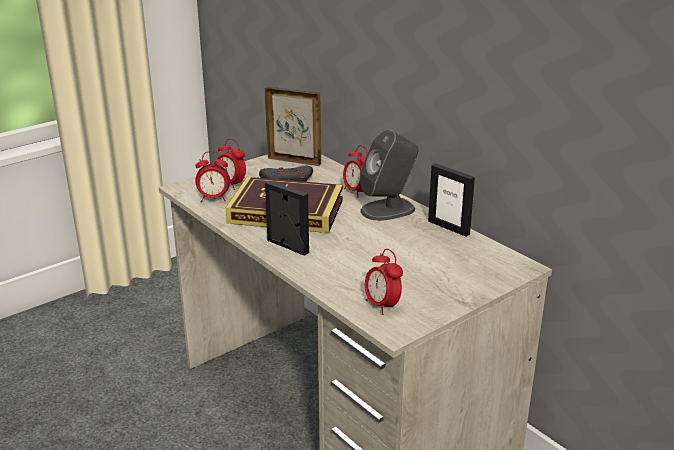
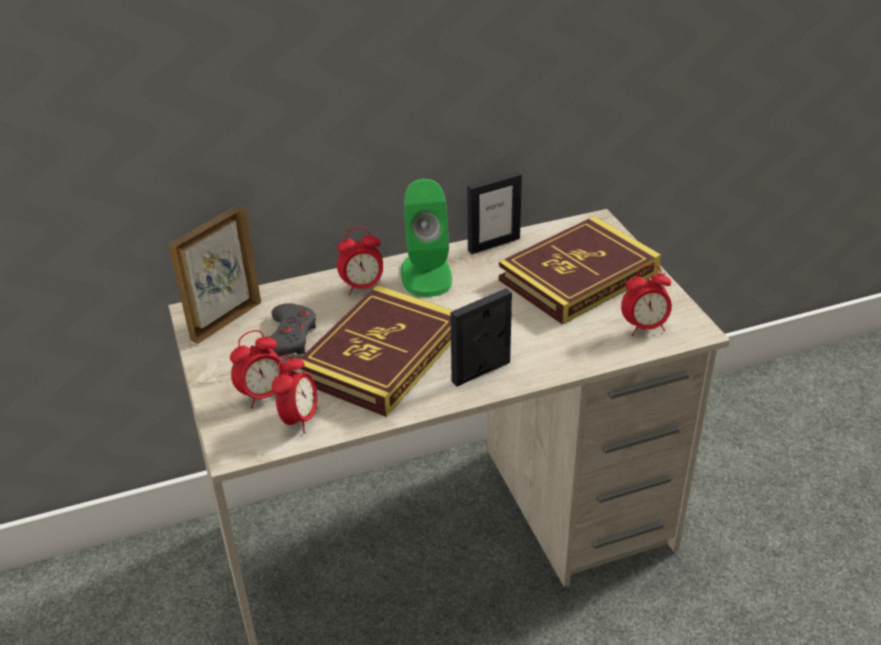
camera: 70 degrees left, 10 degrees up
grey speaker [360,130,418,221] -> green speaker [401,179,452,297]
none -> book [499,216,661,325]

